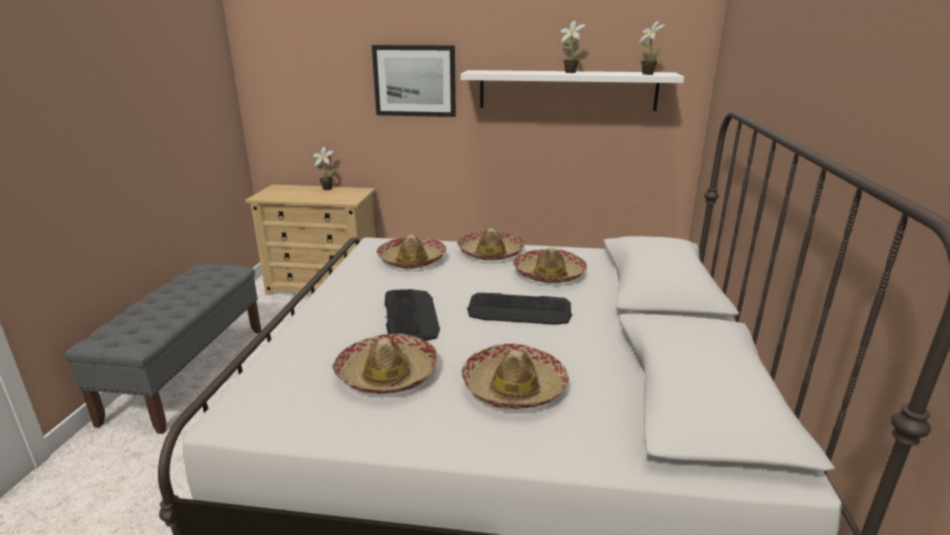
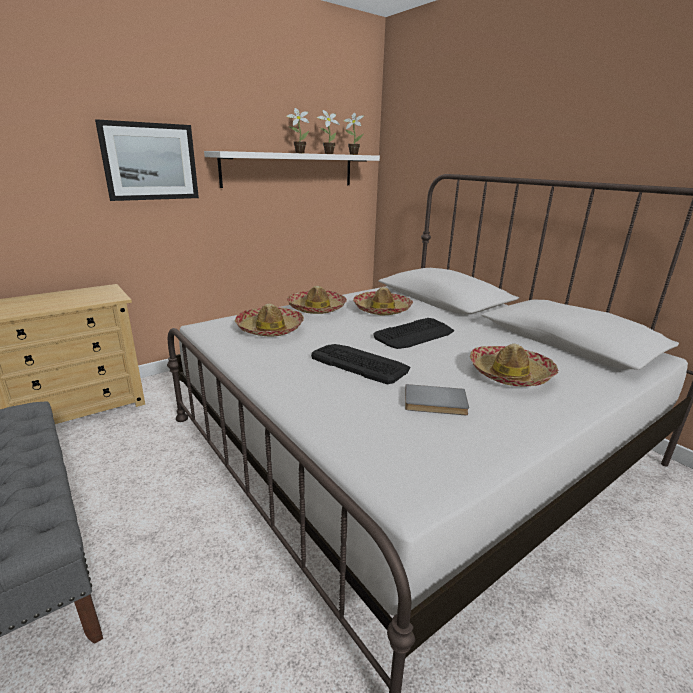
camera: 45 degrees left, 0 degrees up
potted plant [313,146,335,190] -> potted plant moved to [317,110,340,154]
hat [333,334,438,394] -> grey book [405,384,469,415]

